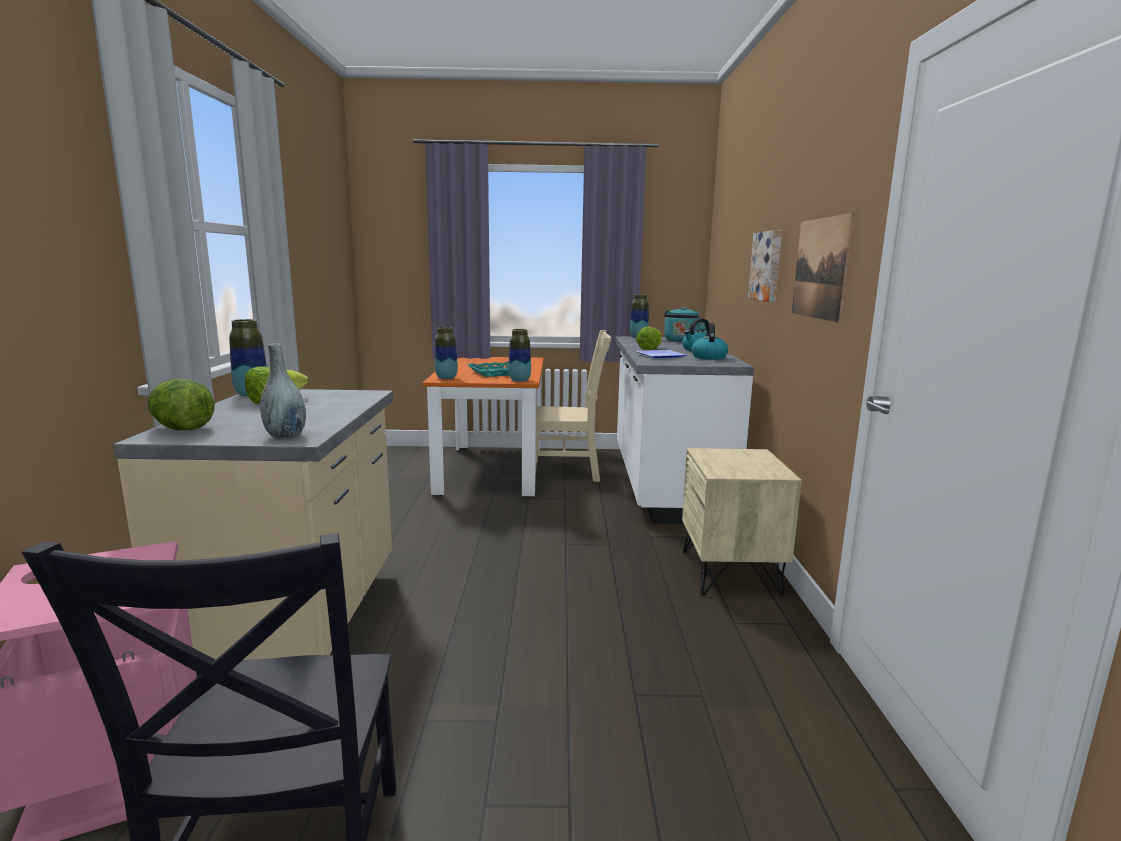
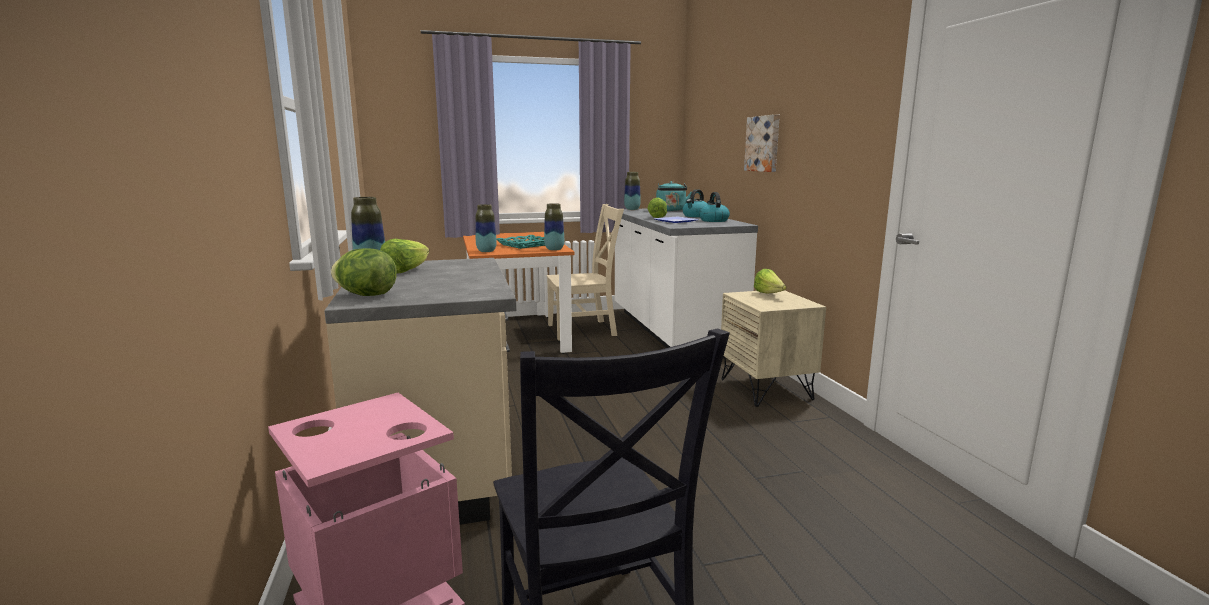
camera: 15 degrees left, 0 degrees up
grey vase [260,344,306,439] -> none
picture [792,213,854,323] -> none
none -> lettuce [754,269,787,294]

